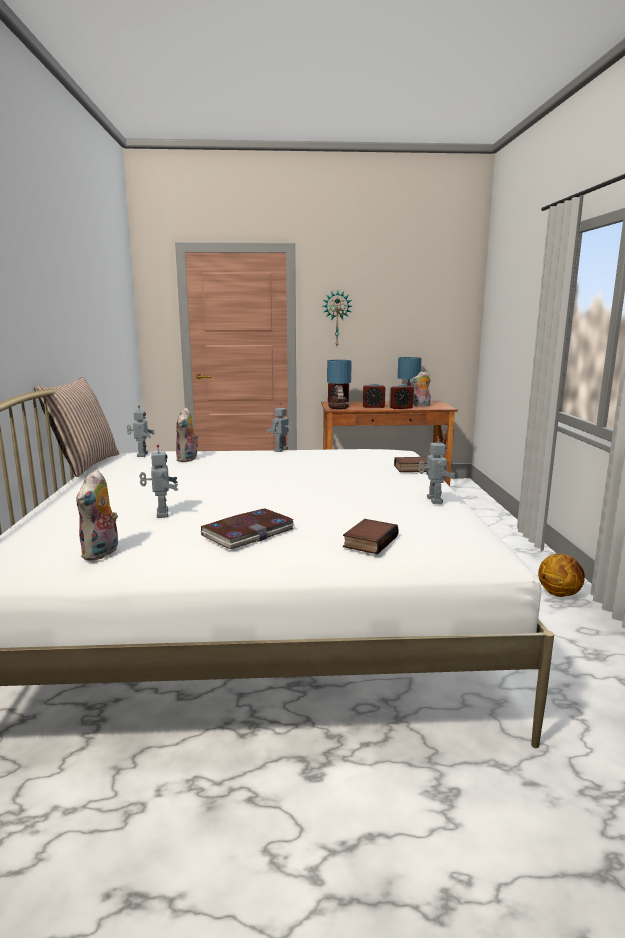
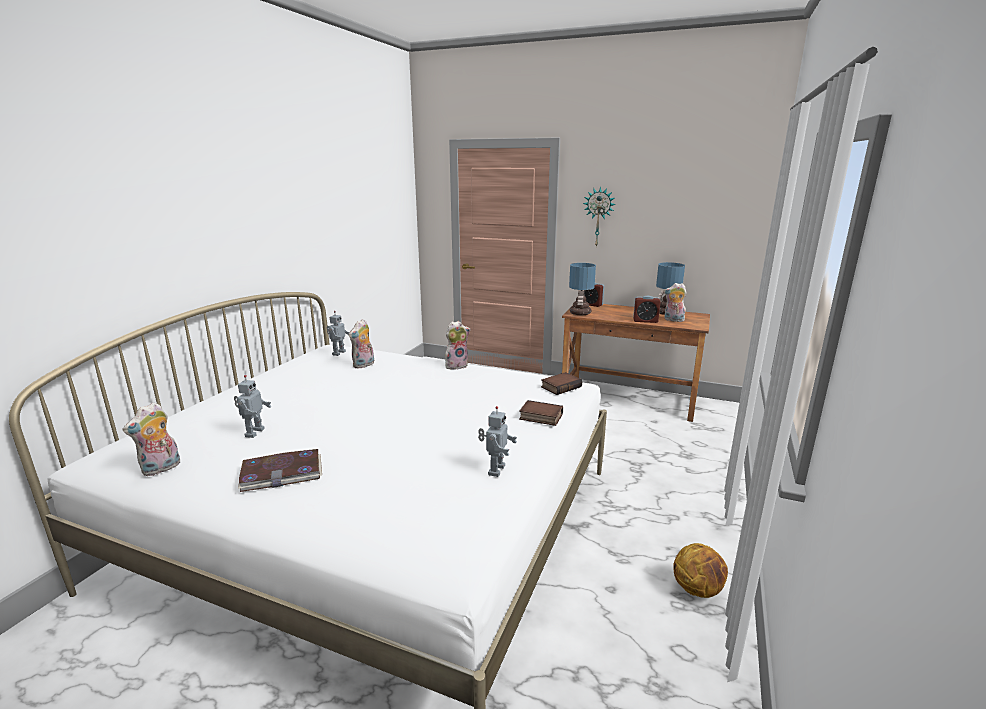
camera: 25 degrees right, 5 degrees up
pillow [34,377,119,477] -> none
toy robot [267,403,292,452] -> plush toy [445,321,471,369]
book [343,519,399,554] -> book moved to [541,372,582,395]
alarm clock [363,383,385,408] -> none

